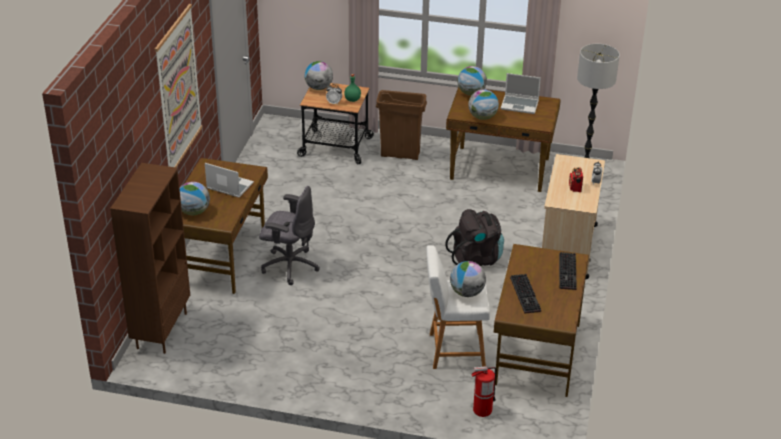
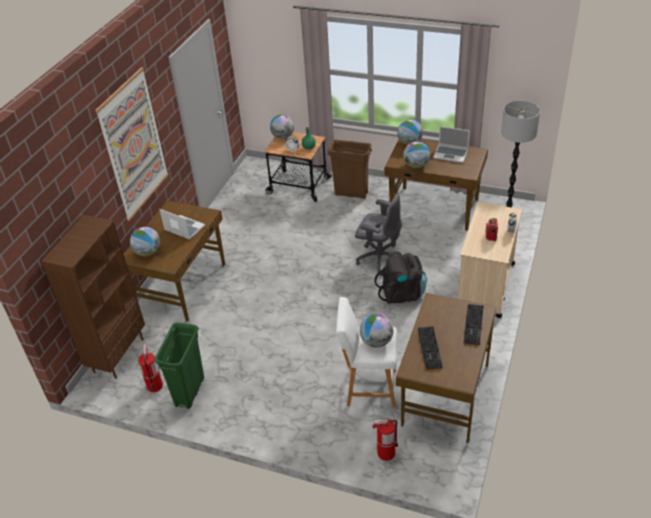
camera: 10 degrees right, 5 degrees up
grey office chair [259,186,320,285] -> grey office chair moved to [355,194,402,276]
none -> fire extinguisher [138,344,163,392]
none -> green trash can [154,322,204,409]

